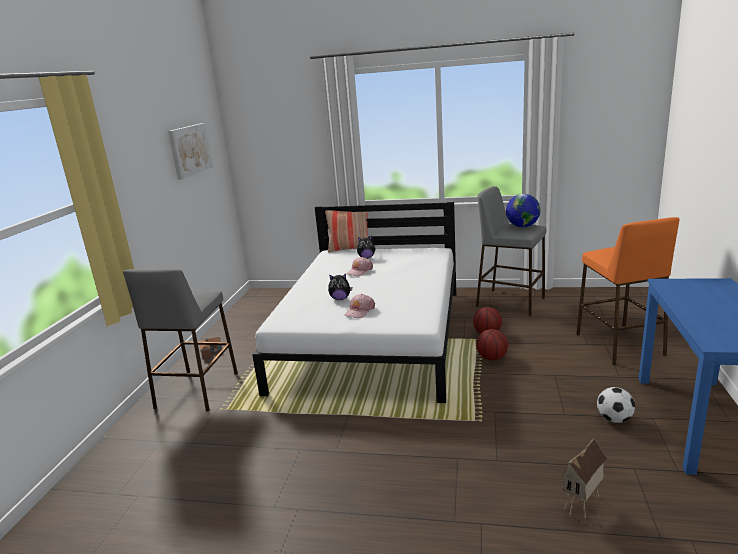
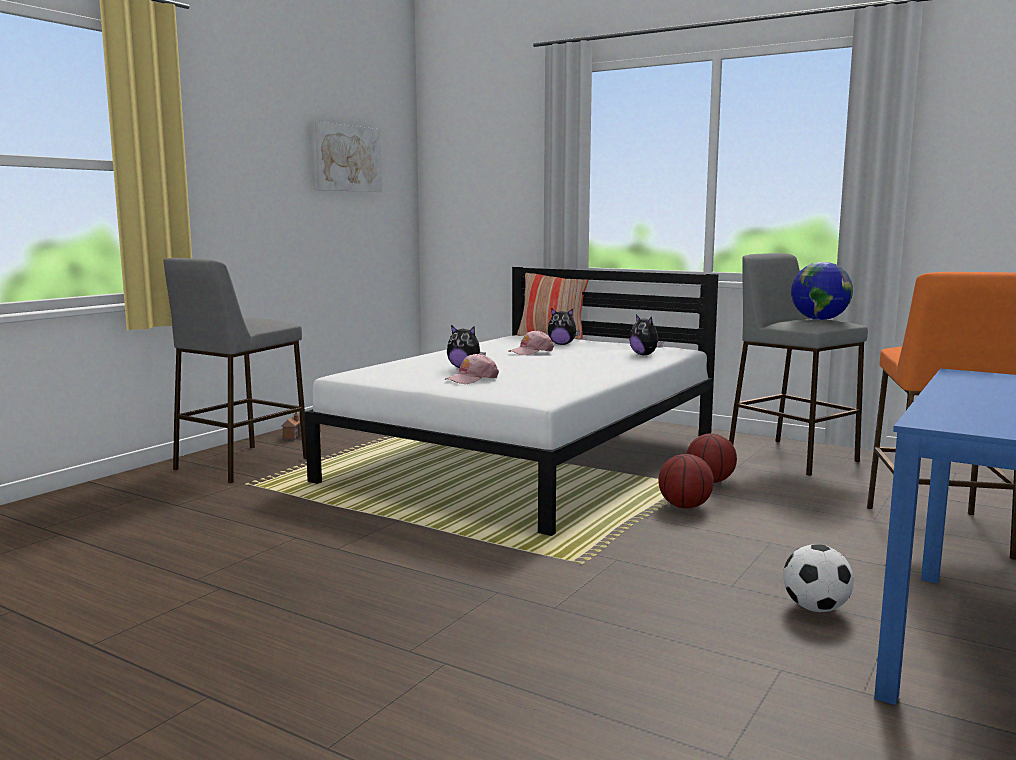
camera: 20 degrees right, 10 degrees down
toy house [562,438,608,520] -> none
none -> plush toy [629,315,663,355]

